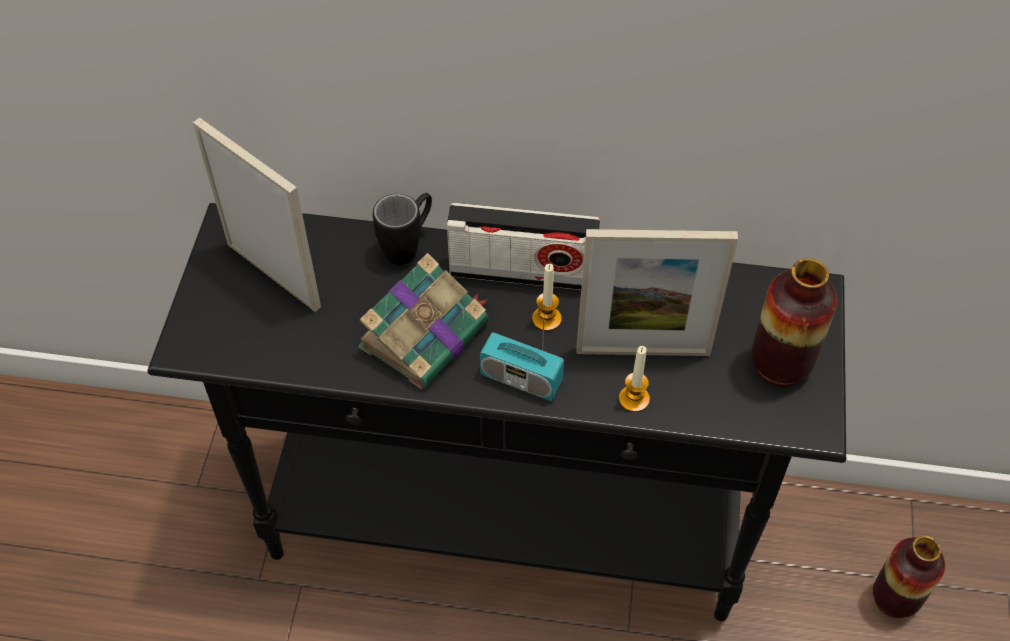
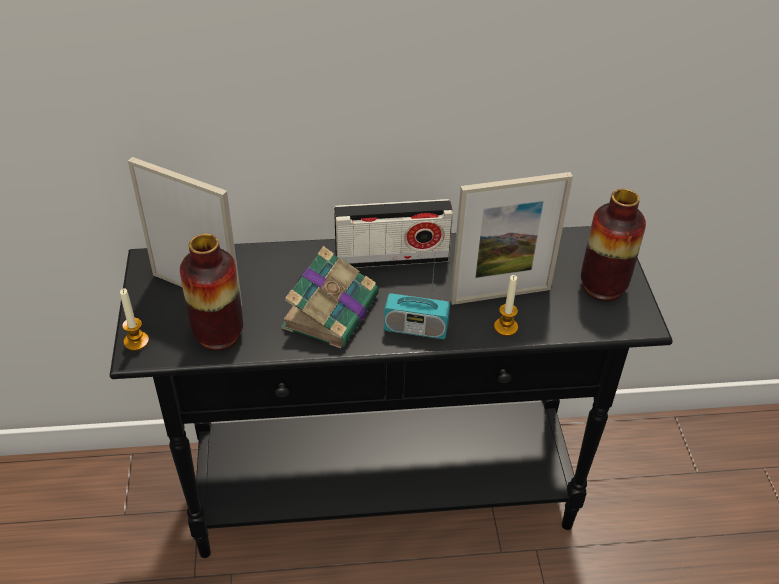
camera: 15 degrees left, 10 degrees down
black mug [373,193,432,265] -> none
candle [532,264,562,331] -> candle moved to [120,288,149,351]
vase [873,536,945,618] -> vase moved to [180,234,243,351]

